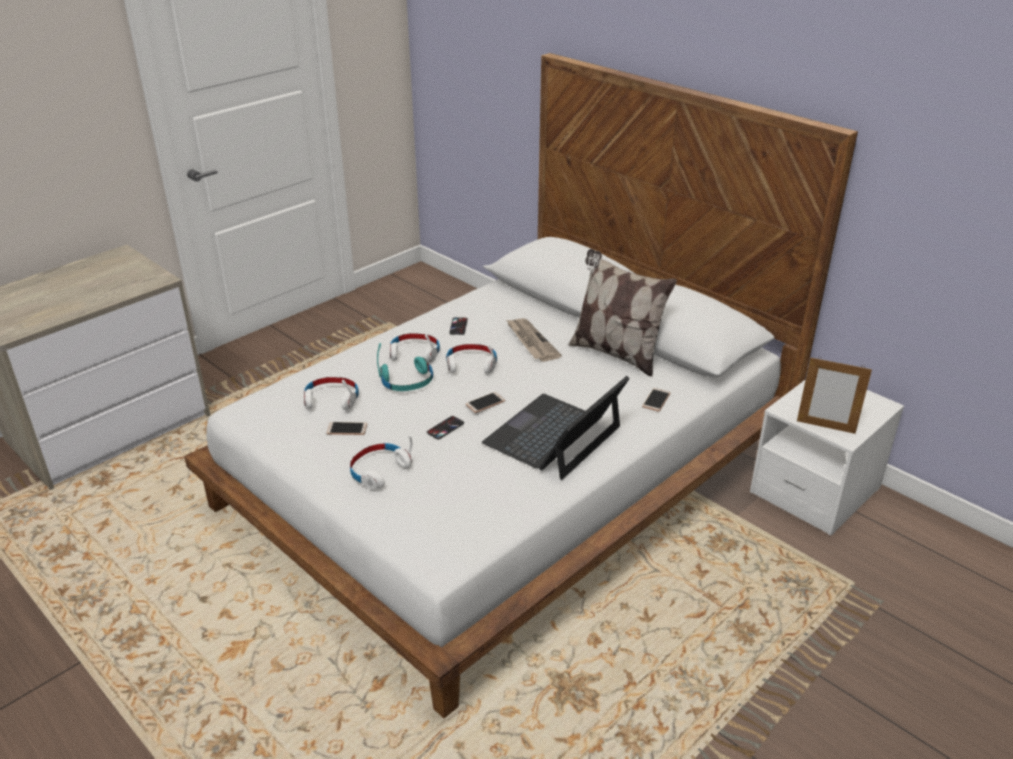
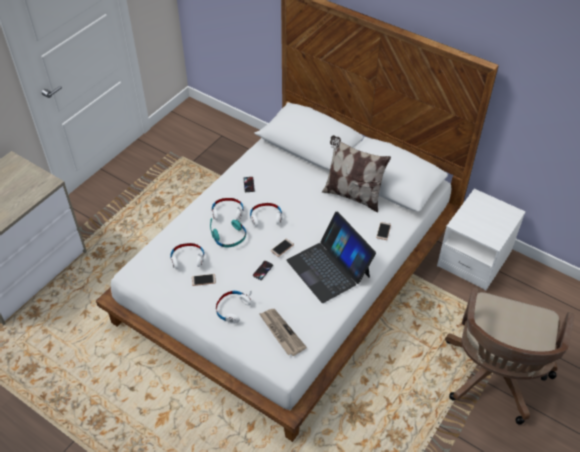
camera: 10 degrees left, 15 degrees up
laptop [482,376,630,480] -> laptop turned 60 degrees counterclockwise [287,212,376,303]
newspaper [506,318,562,362] -> newspaper moved to [260,309,307,356]
picture frame [797,357,872,434] -> none
none -> brown office chair [445,287,574,424]

